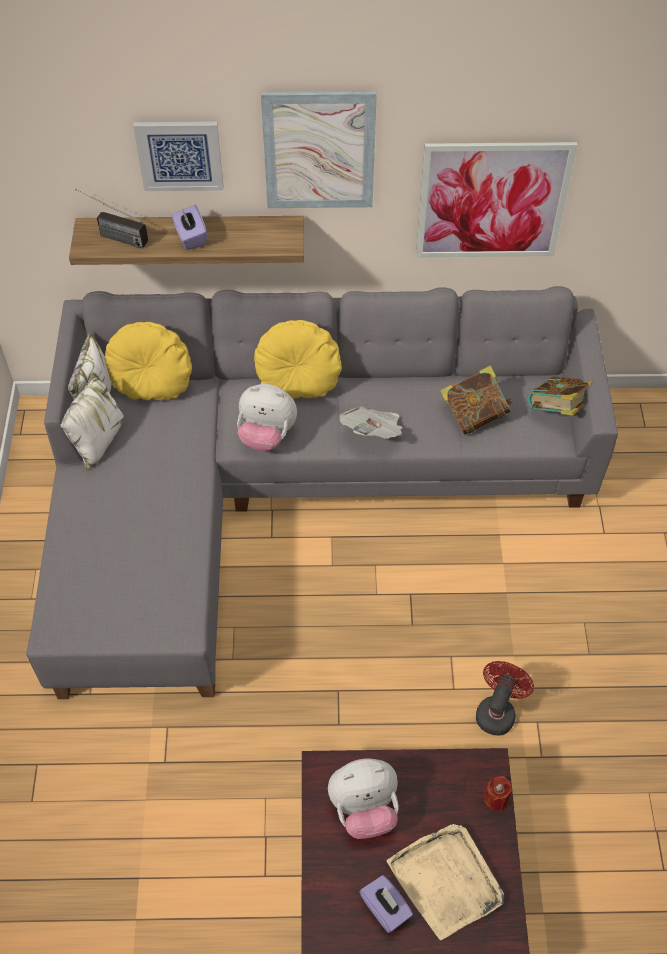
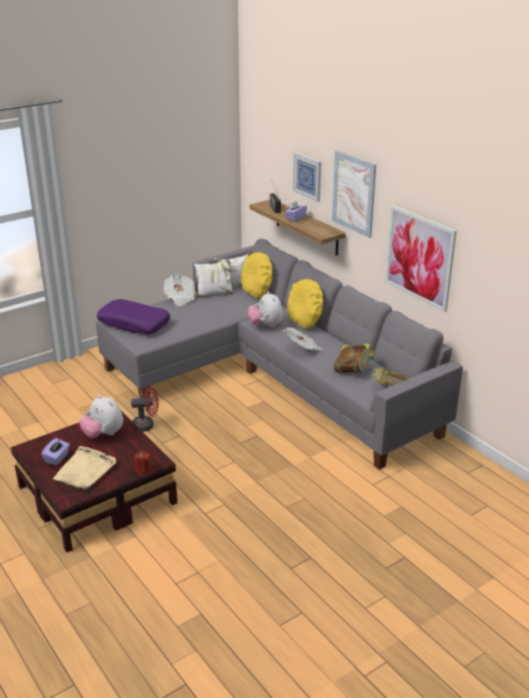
camera: 55 degrees right, 25 degrees down
red fan [476,661,534,735] -> red fan moved to [131,387,158,432]
none -> purple pillow [97,299,170,334]
none -> newspaper [163,274,196,306]

